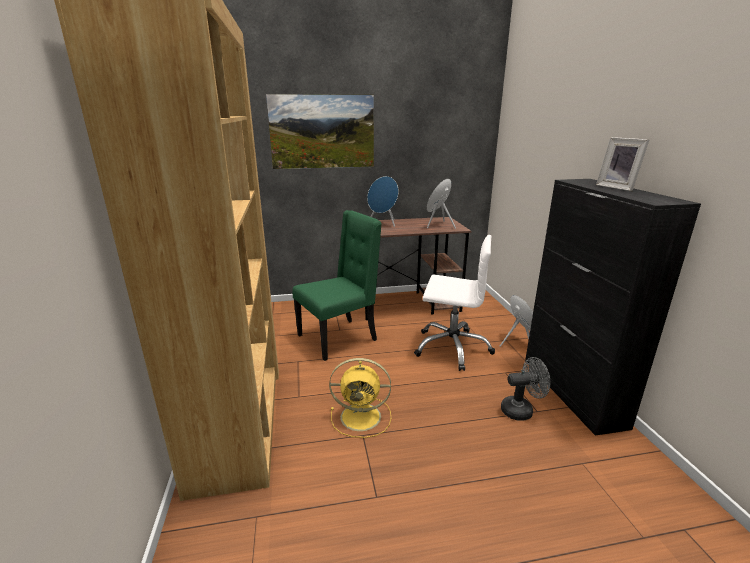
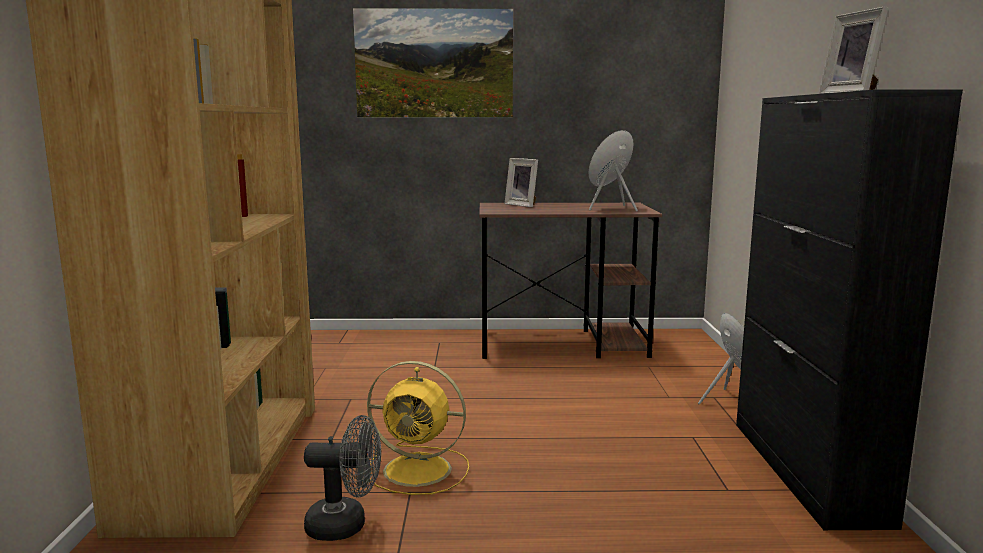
camera: 10 degrees right, 10 degrees down
green chair [292,210,382,361] -> none
blue speaker [367,176,399,227] -> picture frame [505,158,538,207]
white office chair [414,235,495,371] -> none
grey fan [501,357,550,421] -> grey fan moved to [304,415,381,541]

